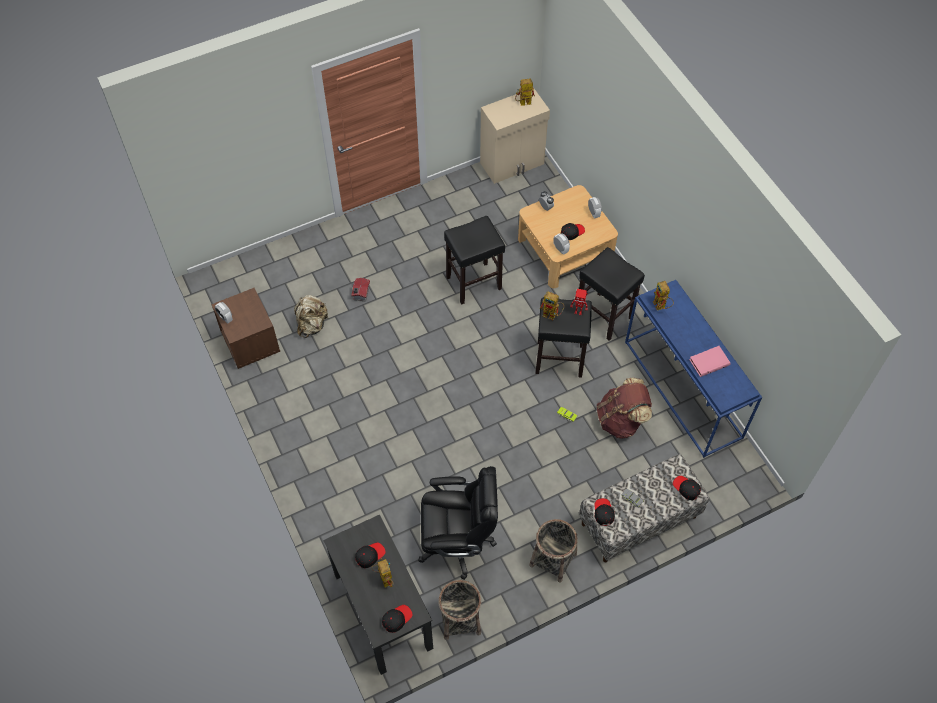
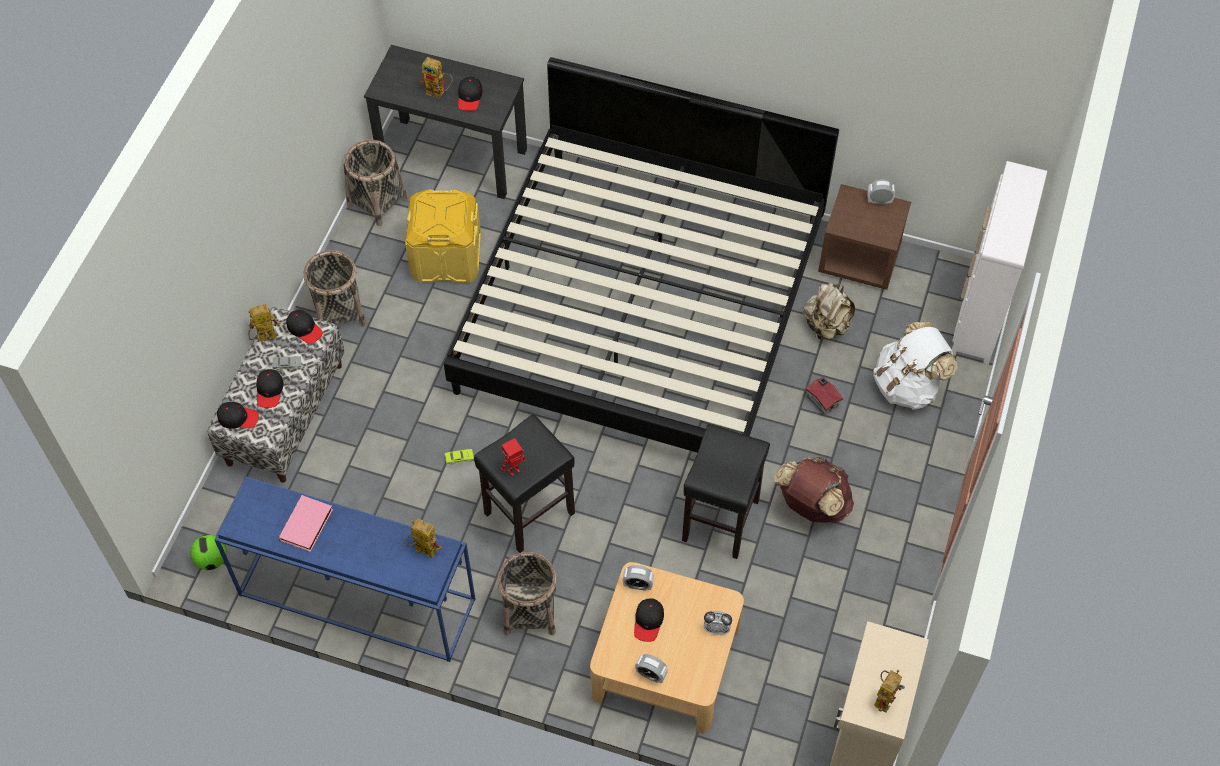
camera: 135 degrees right, 0 degrees up
black cap [382,605,413,633] -> black cap moved to [256,369,284,408]
black office chair [418,466,498,580] -> yellow storage box [405,189,481,283]
toy robot [539,292,564,320] -> toy robot moved to [248,304,279,342]
black stool [579,247,645,341] -> basket [498,552,556,636]
brown backpack [596,378,652,439] -> brown backpack moved to [774,456,854,523]
none -> football [190,535,227,570]
none -> bed [444,57,839,453]
none -> white backpack [873,321,958,410]
none -> white dresser [952,161,1047,365]

